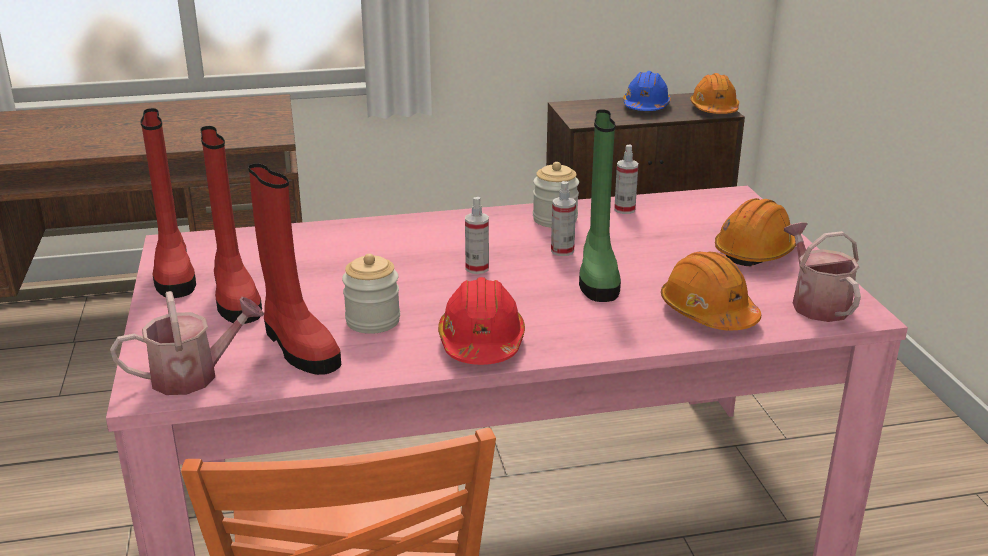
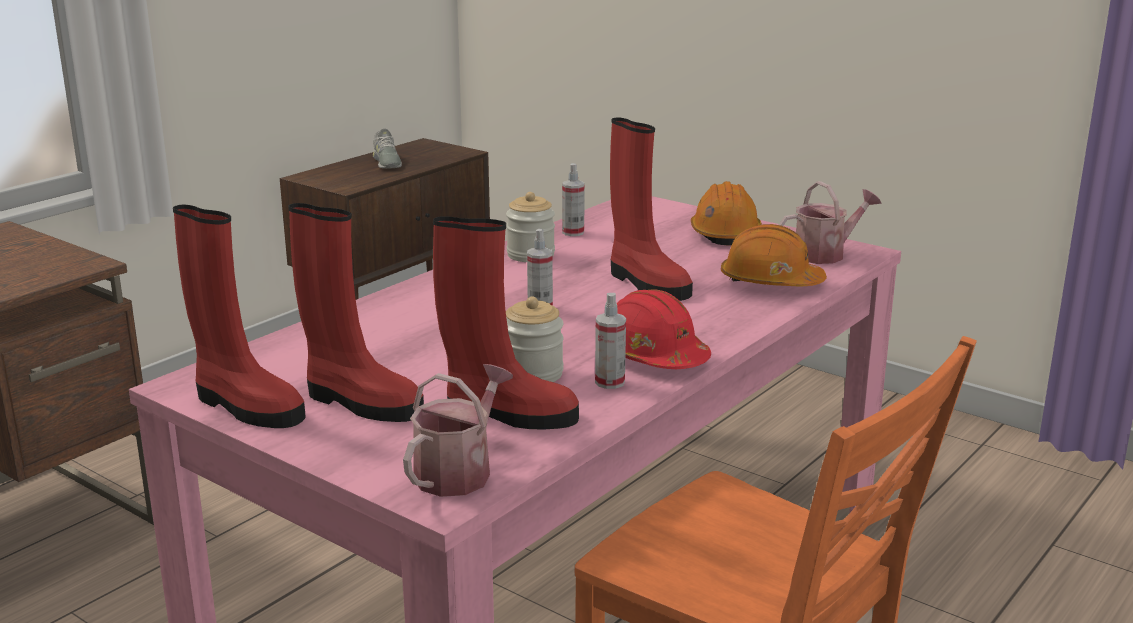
camera: 40 degrees left, 5 degrees down
spray bottle [551,181,576,256] -> spray bottle moved to [595,293,626,389]
green boot [579,109,621,302] -> red boot [610,118,693,301]
blue hard hat [623,71,671,111] -> grey shoe [373,128,402,169]
orange hard hat [690,73,739,114] -> none
watering can [784,222,861,322] -> watering can turned 120 degrees clockwise [779,181,882,264]

